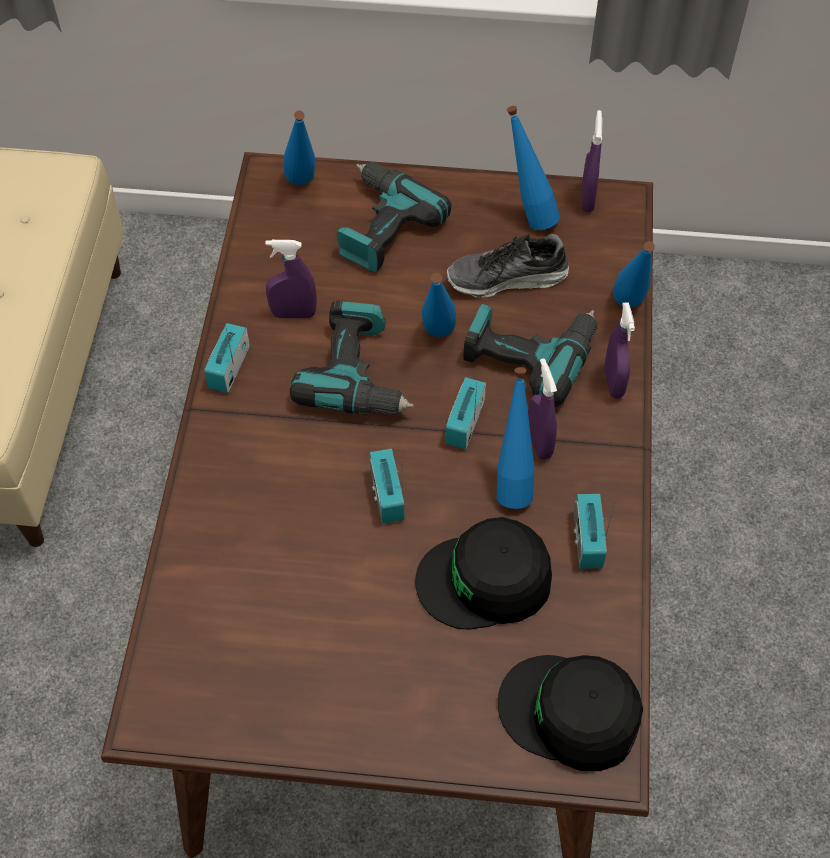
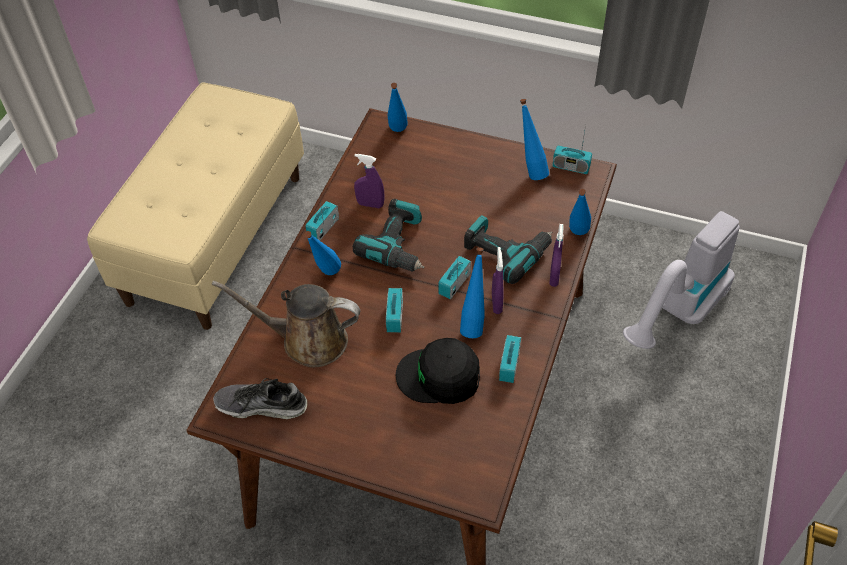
camera: 15 degrees right, 5 degrees down
power drill [337,161,451,273] -> none
blue bottle [422,273,456,337] -> blue bottle moved to [304,231,341,275]
shoe [447,234,569,298] -> shoe moved to [213,378,307,419]
black cap [498,655,643,771] -> none
purple spray bottle [581,110,602,212] -> radio [552,125,592,174]
none -> brown watering can [211,281,360,367]
none -> vacuum cleaner [623,211,740,349]

